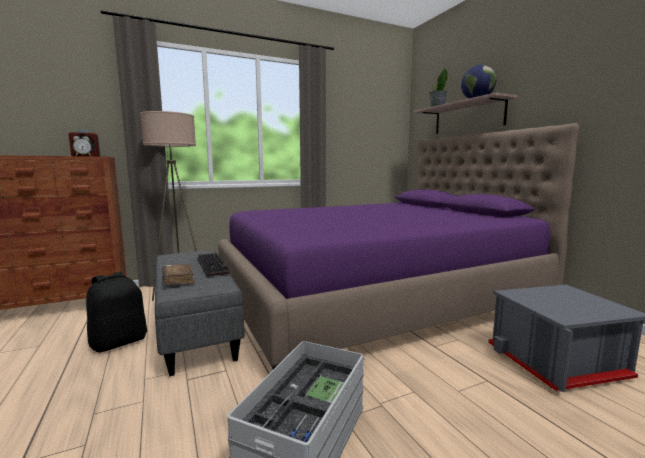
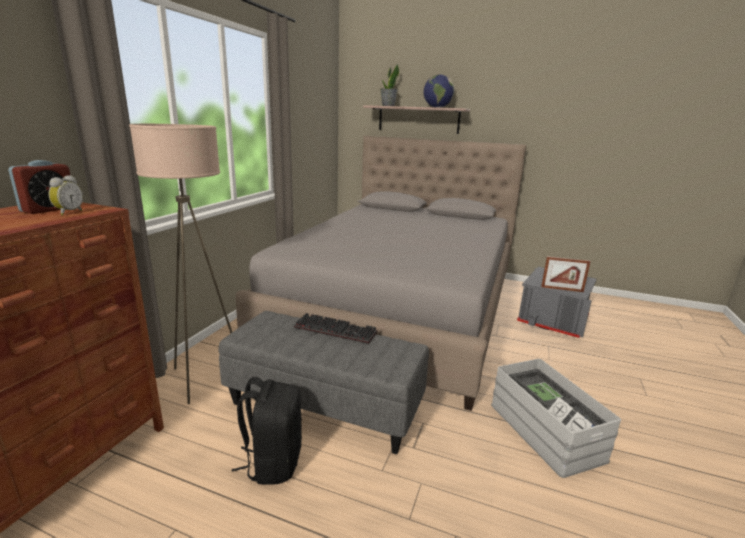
camera: 45 degrees left, 10 degrees up
brown book [162,264,195,285] -> none
purple bed [218,123,580,369] -> grey bed [235,136,526,411]
none -> picture frame [541,256,591,292]

